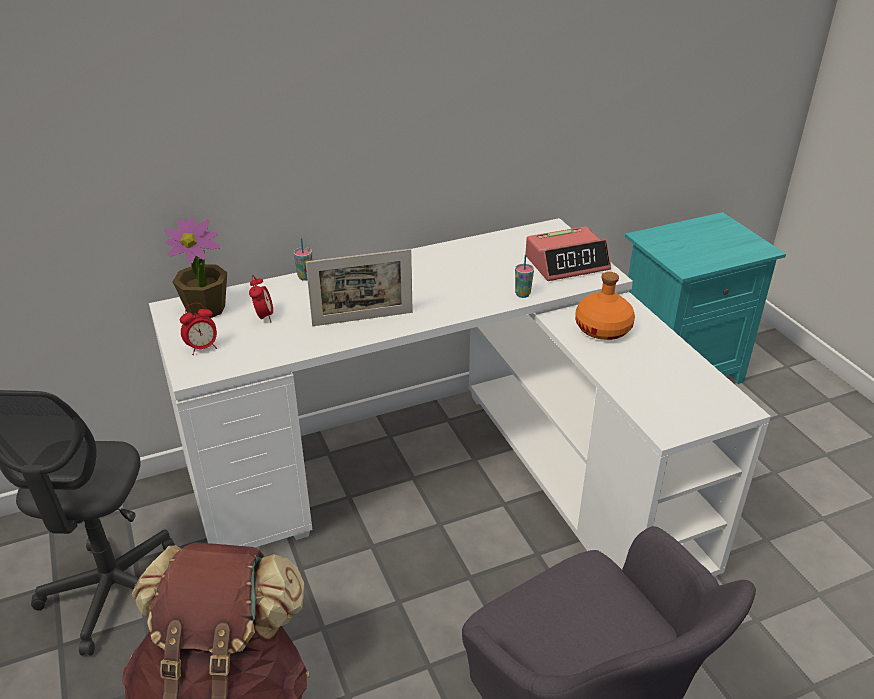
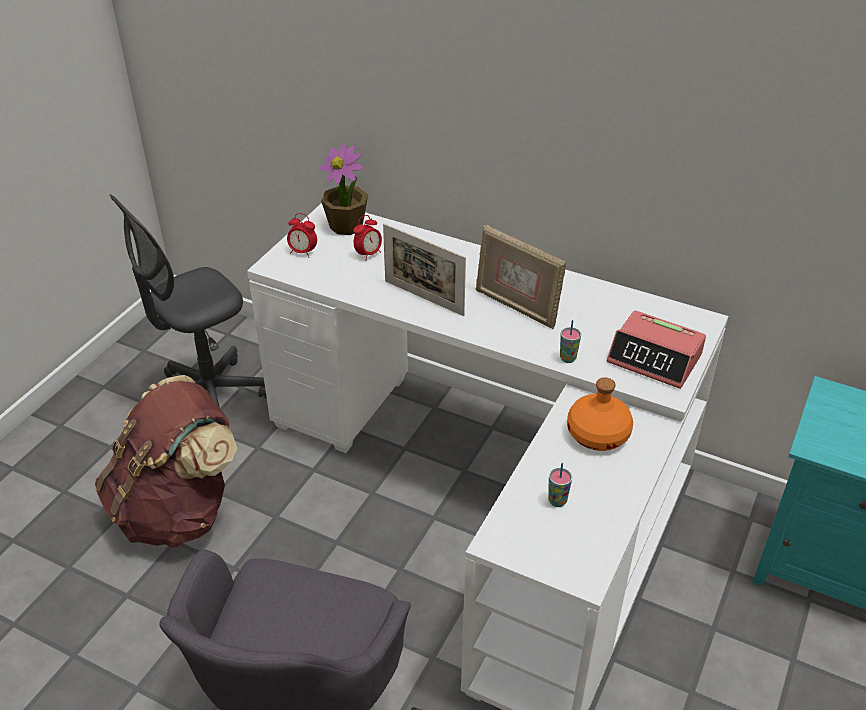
camera: 50 degrees right, 5 degrees up
cup [294,238,312,281] -> cup moved to [548,463,572,507]
none -> picture frame [476,225,566,329]

